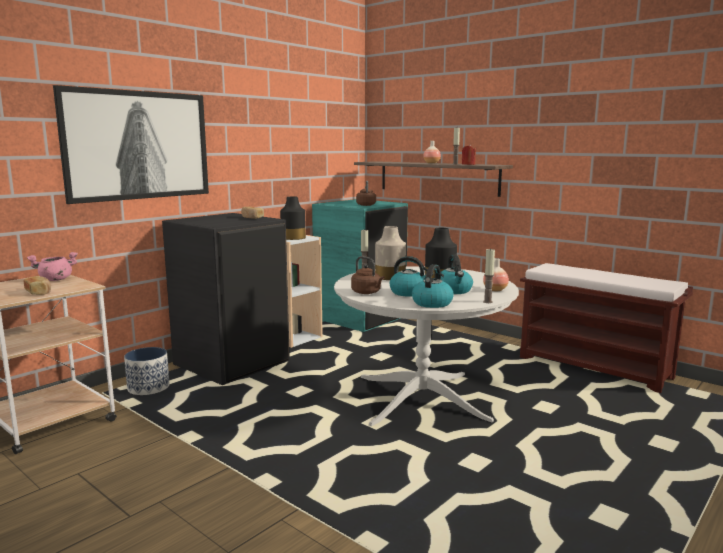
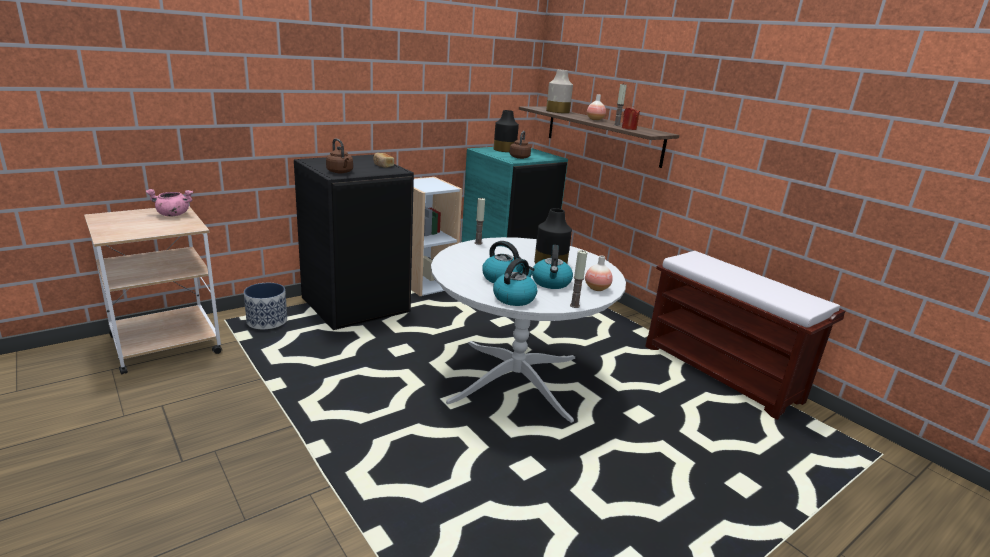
camera: 10 degrees right, 10 degrees up
bread [24,276,51,295] -> none
picture [53,85,209,204] -> none
black vase [280,196,306,240] -> black vase moved to [494,110,519,152]
brown kettle [351,256,385,294] -> brown kettle moved to [326,138,353,173]
beige vase [375,226,406,280] -> beige vase moved to [546,70,573,113]

